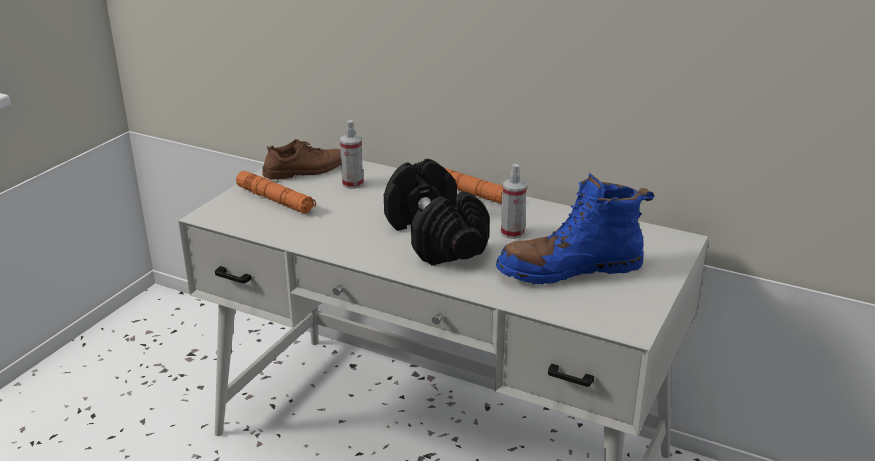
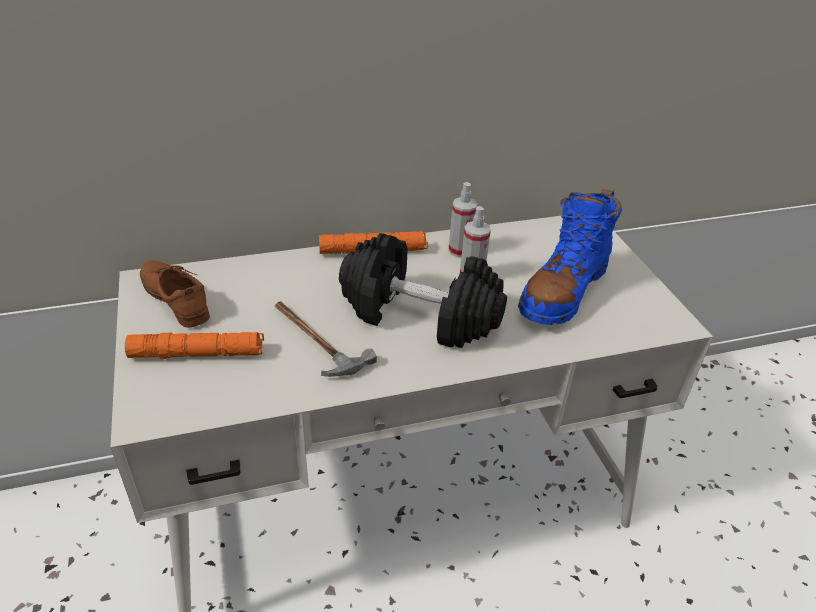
camera: 45 degrees left, 10 degrees up
brown shoe [262,139,341,180] -> brown shoe turned 60 degrees counterclockwise [140,261,210,328]
spray bottle [340,120,363,189] -> spray bottle moved to [448,182,478,257]
none -> hammer [275,302,377,377]

